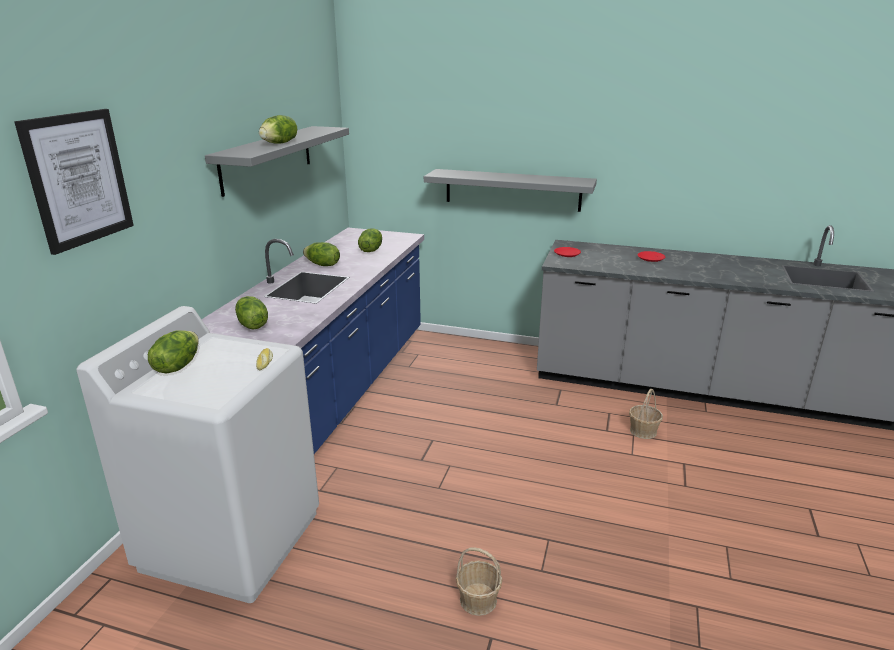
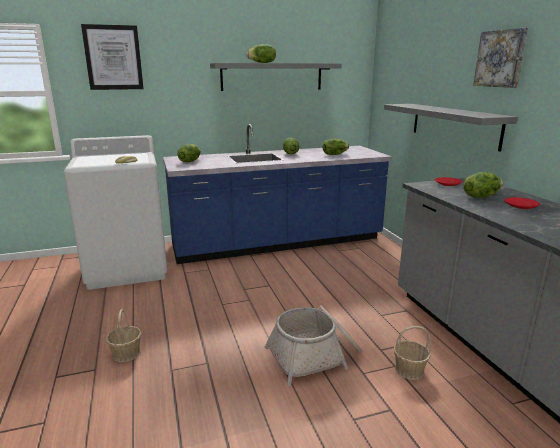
camera: 55 degrees right, 5 degrees down
lettuce [148,330,199,374] -> lettuce moved to [463,172,503,198]
none -> basket [265,305,363,386]
none -> picture [473,28,528,88]

